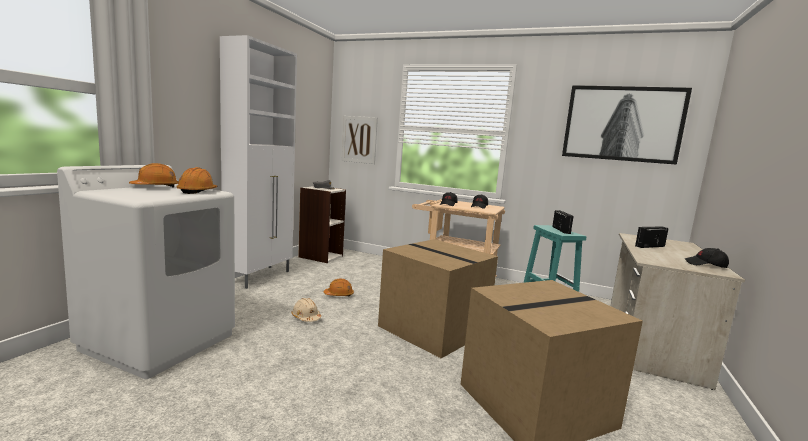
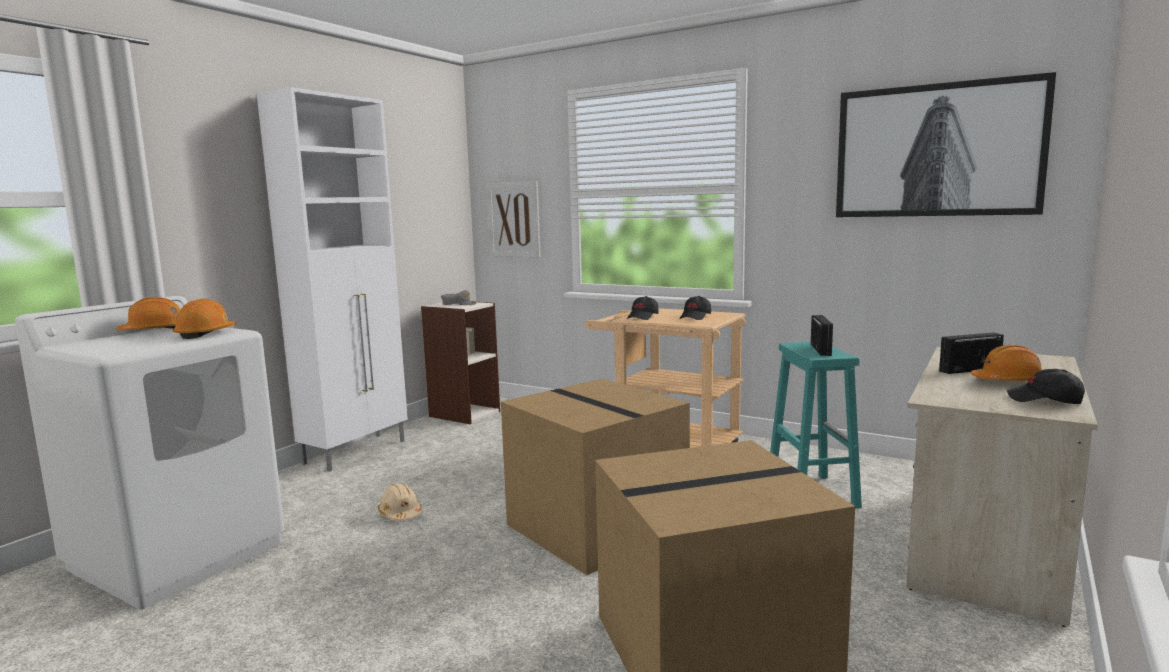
camera: 10 degrees right, 0 degrees up
orange hard hat [324,279,354,297] -> orange hard hat moved to [971,345,1042,381]

